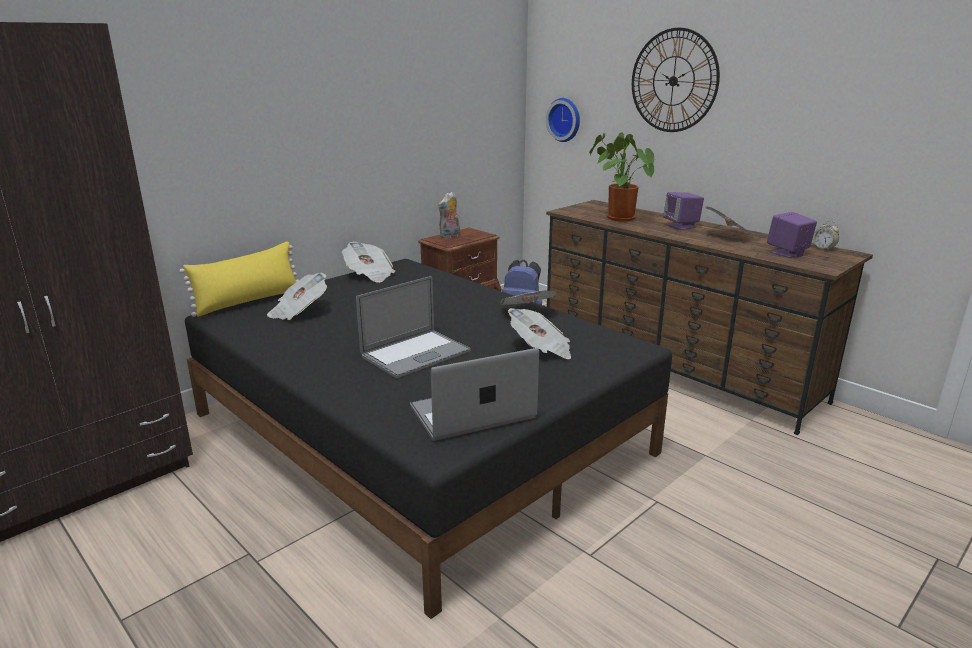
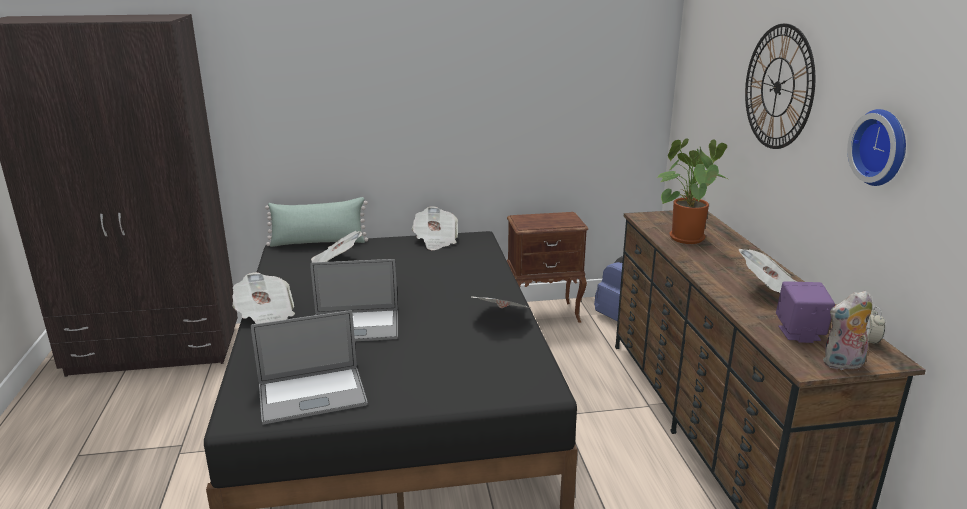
camera: 35 degrees right, 0 degrees up
yellow pillow [179,241,299,317] -> green pillow [265,197,368,247]
laptop [410,348,539,441] -> laptop turned 150 degrees clockwise [251,310,368,424]
plush toy [438,192,460,238] -> plush toy moved to [823,291,872,370]
newspaper [508,308,571,359] -> newspaper moved to [232,272,295,324]
wall clock [546,98,580,142] -> wall clock moved to [847,109,906,186]
purple speaker [663,192,704,230] -> none

